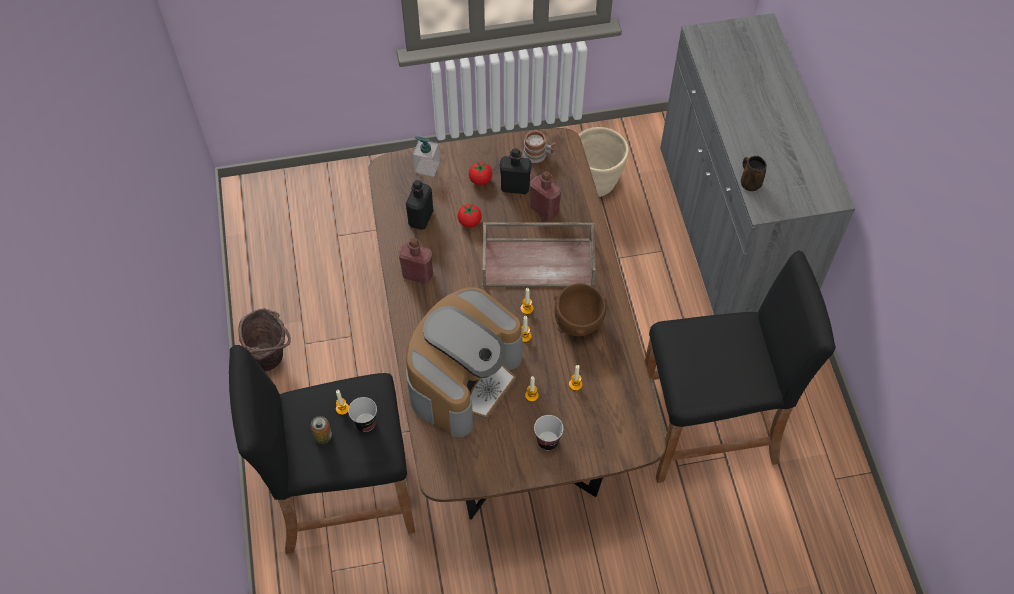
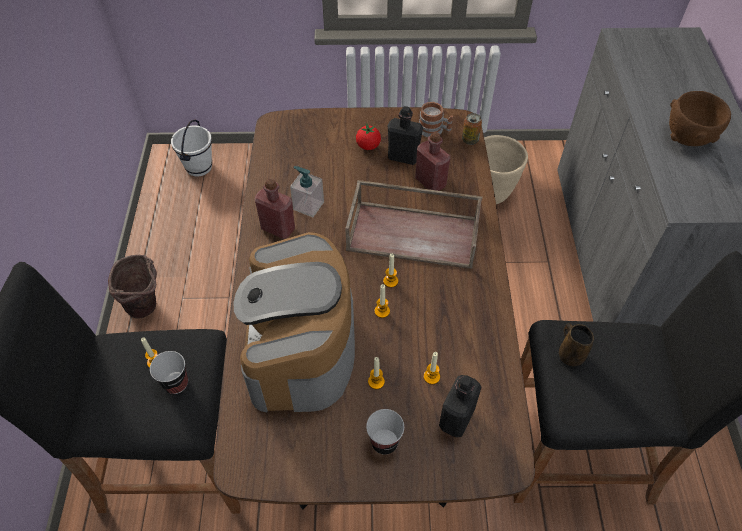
camera: 10 degrees right, 5 degrees down
can [311,416,332,444] -> can moved to [462,113,482,145]
black bottle [406,180,433,230] -> black bottle moved to [439,375,482,437]
coffee machine [406,287,523,437] -> coffee machine turned 135 degrees clockwise [233,232,355,412]
soap dispenser [413,136,440,177] -> soap dispenser moved to [290,166,324,217]
tomato [458,204,482,228] -> none
brown bowl [554,283,607,336] -> brown bowl moved to [669,91,731,146]
brown mug [741,156,767,191] -> brown mug moved to [559,323,594,366]
none -> white bucket [171,120,212,177]

